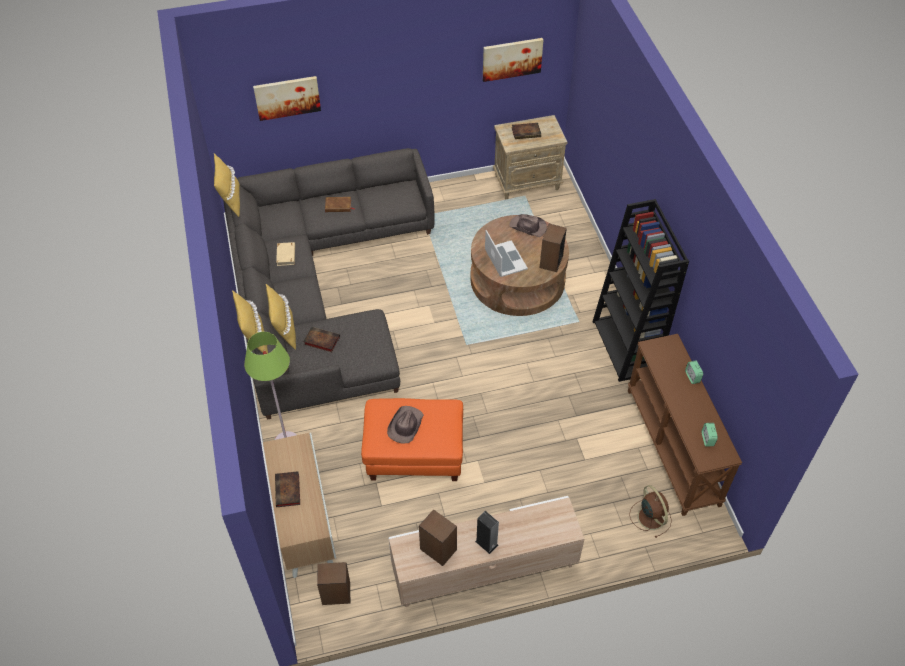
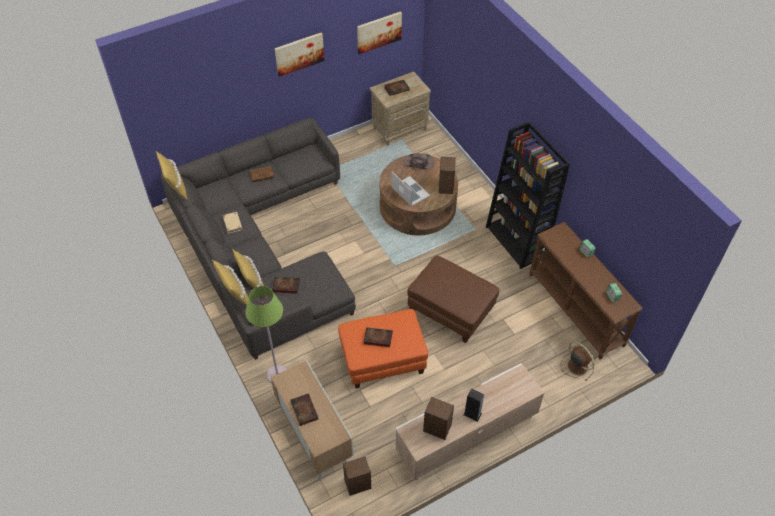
camera: 15 degrees left, 0 degrees up
picture [253,76,321,121] -> picture moved to [275,33,325,77]
brown hat [387,406,424,443] -> book [364,327,393,347]
none -> brown ottoman [407,256,500,343]

